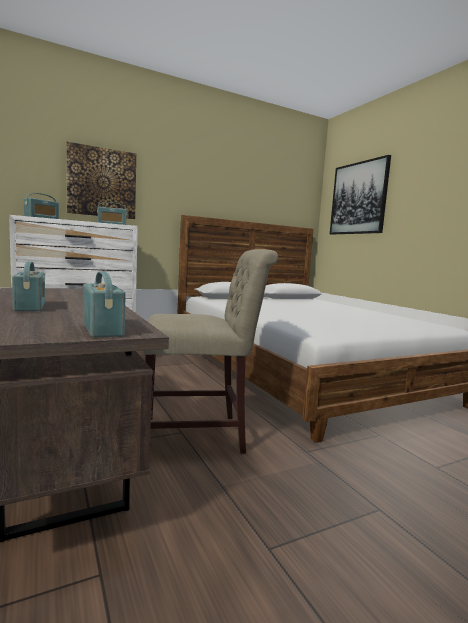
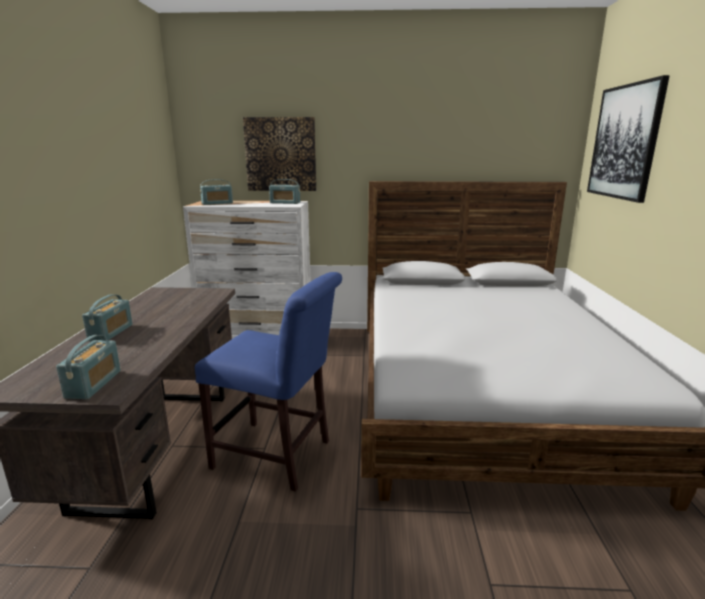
camera: 30 degrees right, 10 degrees up
beige chair [144,249,278,454] -> blue chair [195,272,342,492]

